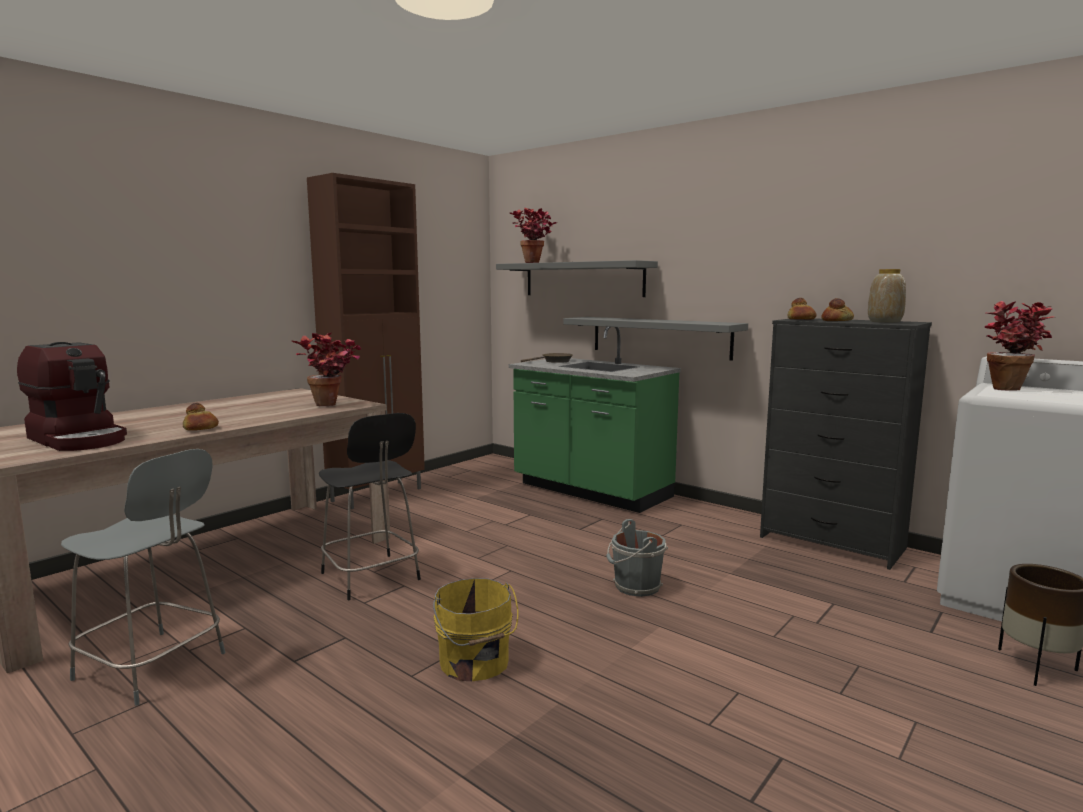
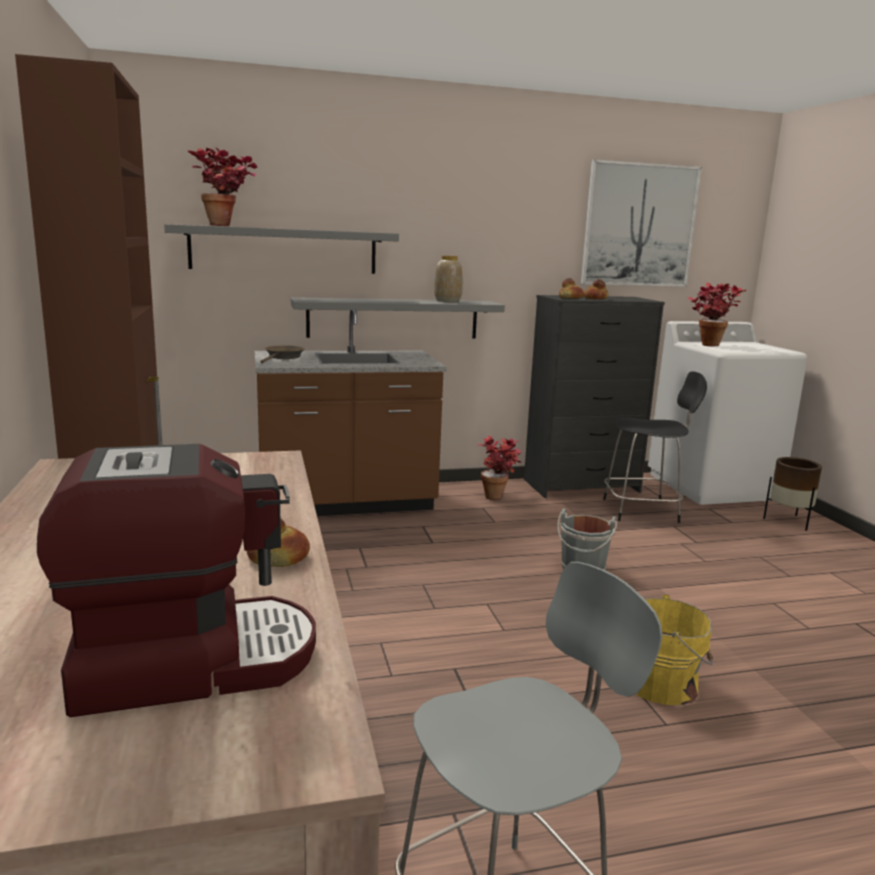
camera: 55 degrees left, 5 degrees up
potted plant [292,332,361,406] -> potted plant moved to [477,435,521,500]
black chair [319,413,421,600] -> black chair moved to [603,371,707,523]
green counter [509,327,681,513] -> brown counter [255,310,447,516]
vase [868,269,906,323] -> vase moved to [434,256,463,302]
none -> picture [581,159,702,287]

